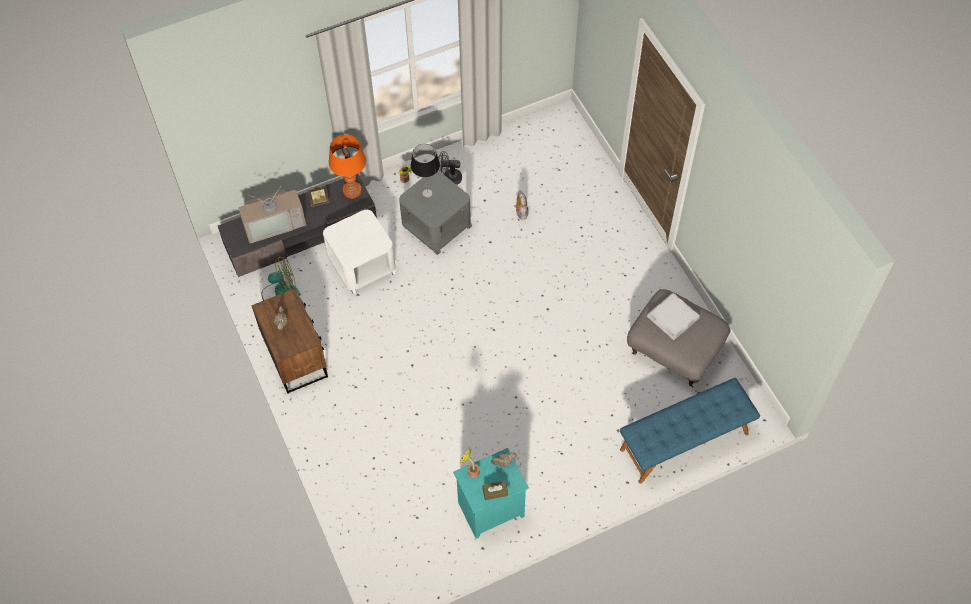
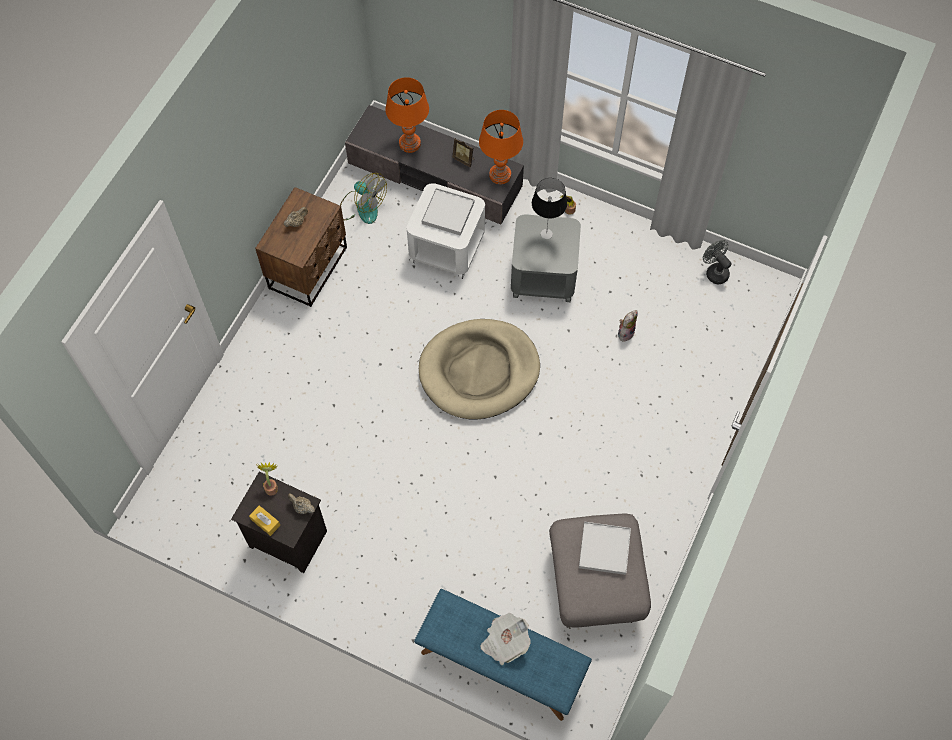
camera: 50 degrees right, 5 degrees up
television [238,182,306,243] -> orange table lamp [385,77,429,153]
grey fan [438,151,462,185] -> grey fan moved to [703,240,732,284]
turquoise nightstand [453,448,529,539] -> black nightstand [231,471,327,573]
brown tissue box [483,481,508,500] -> yellow tissue box [249,505,280,536]
none -> beige dog bed [419,319,540,419]
none -> white tray [422,188,474,236]
none -> newspaper [480,613,531,665]

